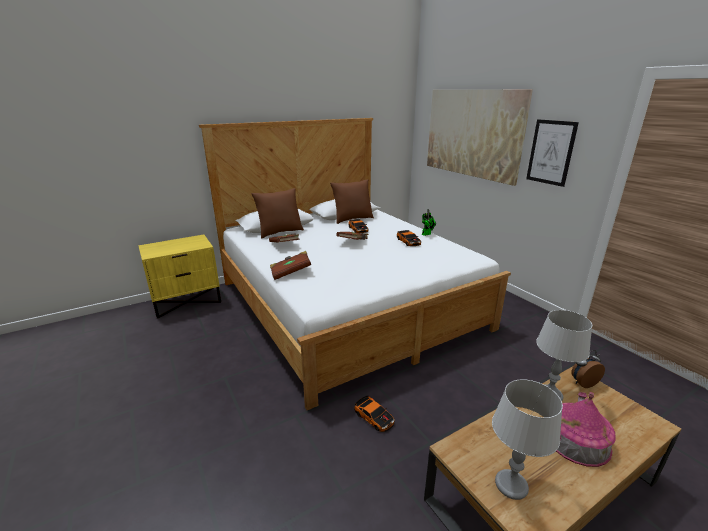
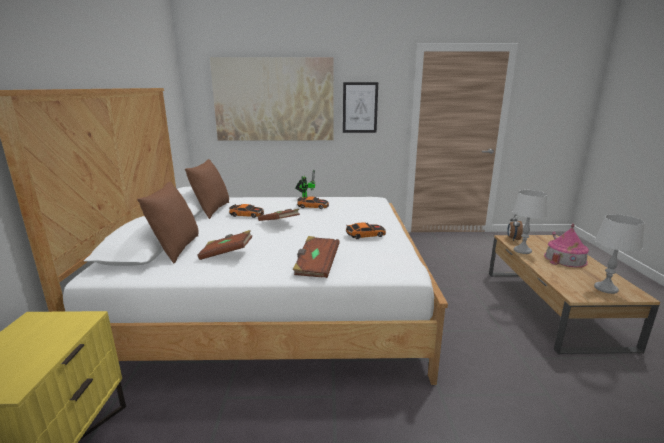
camera: 60 degrees left, 5 degrees down
toy car [354,396,394,432] -> toy car moved to [346,222,386,239]

